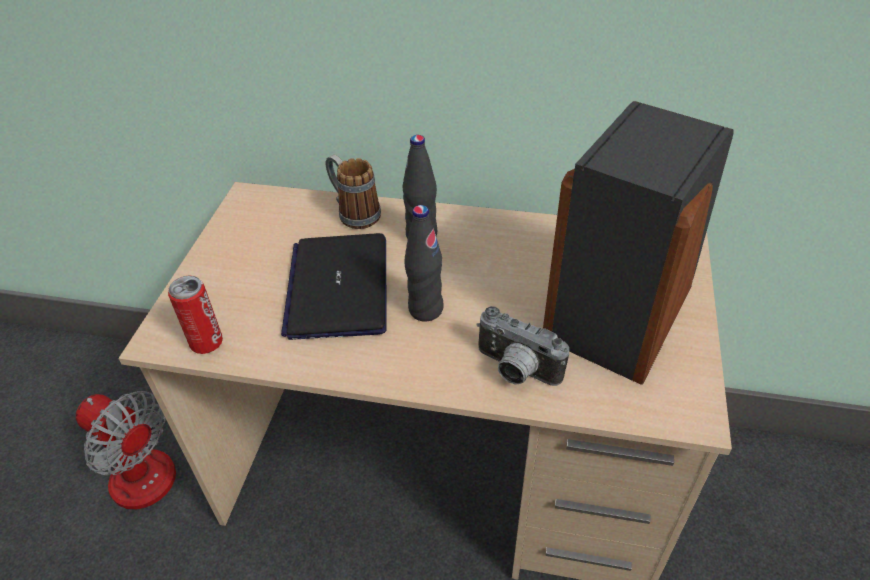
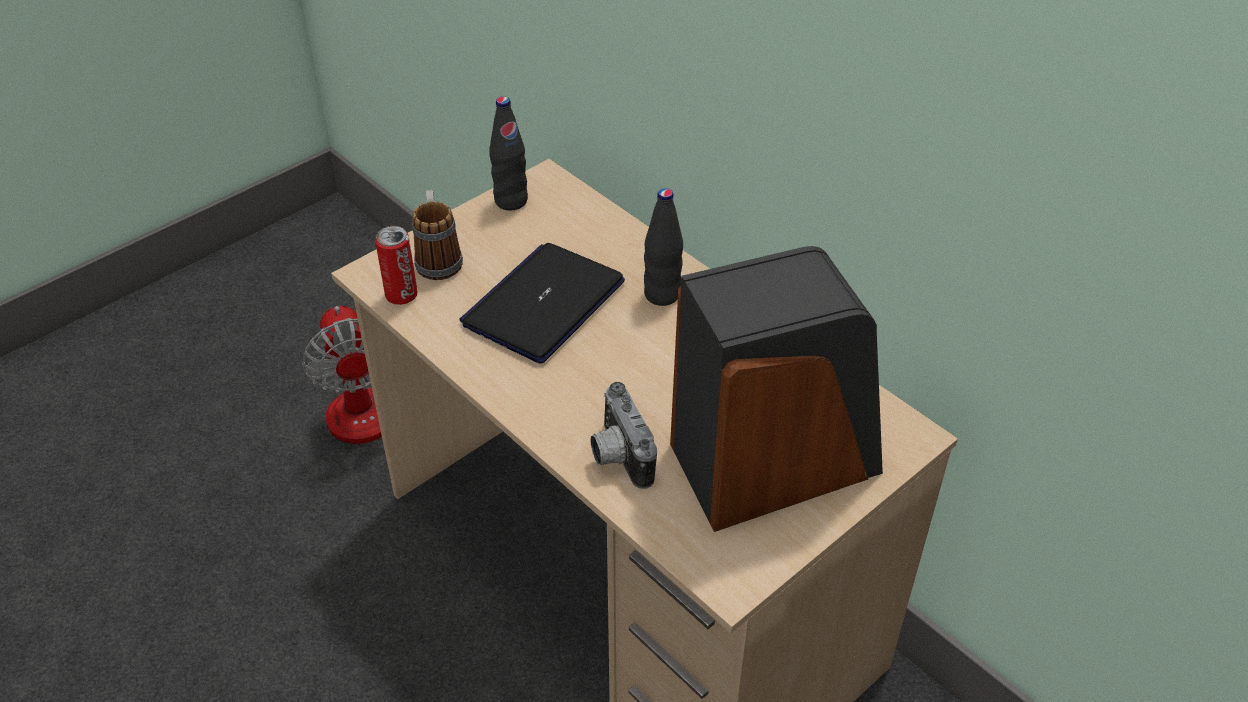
camera: 35 degrees right, 0 degrees up
mug [326,155,381,229] -> mug moved to [412,190,463,280]
black bottle [404,205,444,322] -> black bottle moved to [489,96,528,210]

